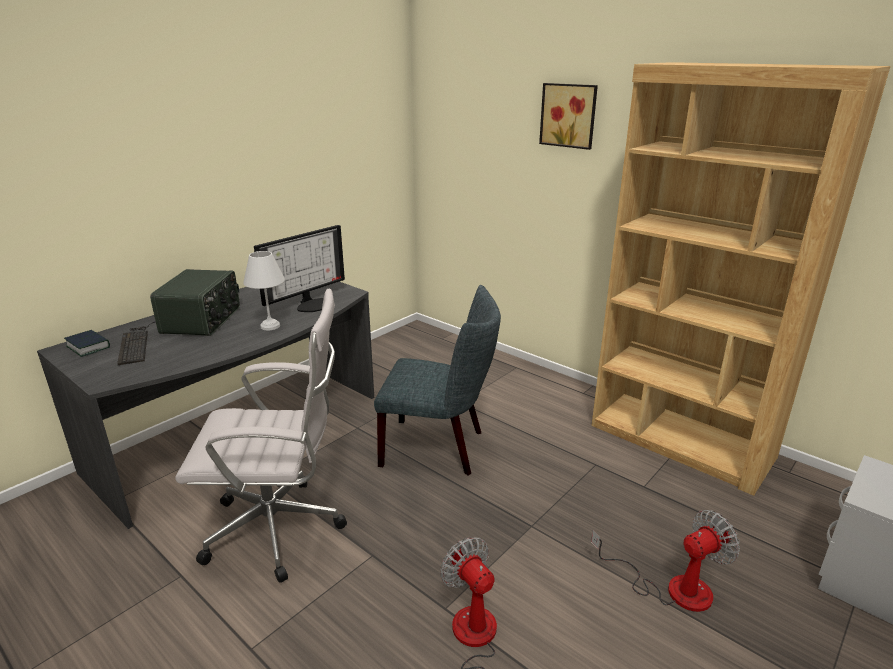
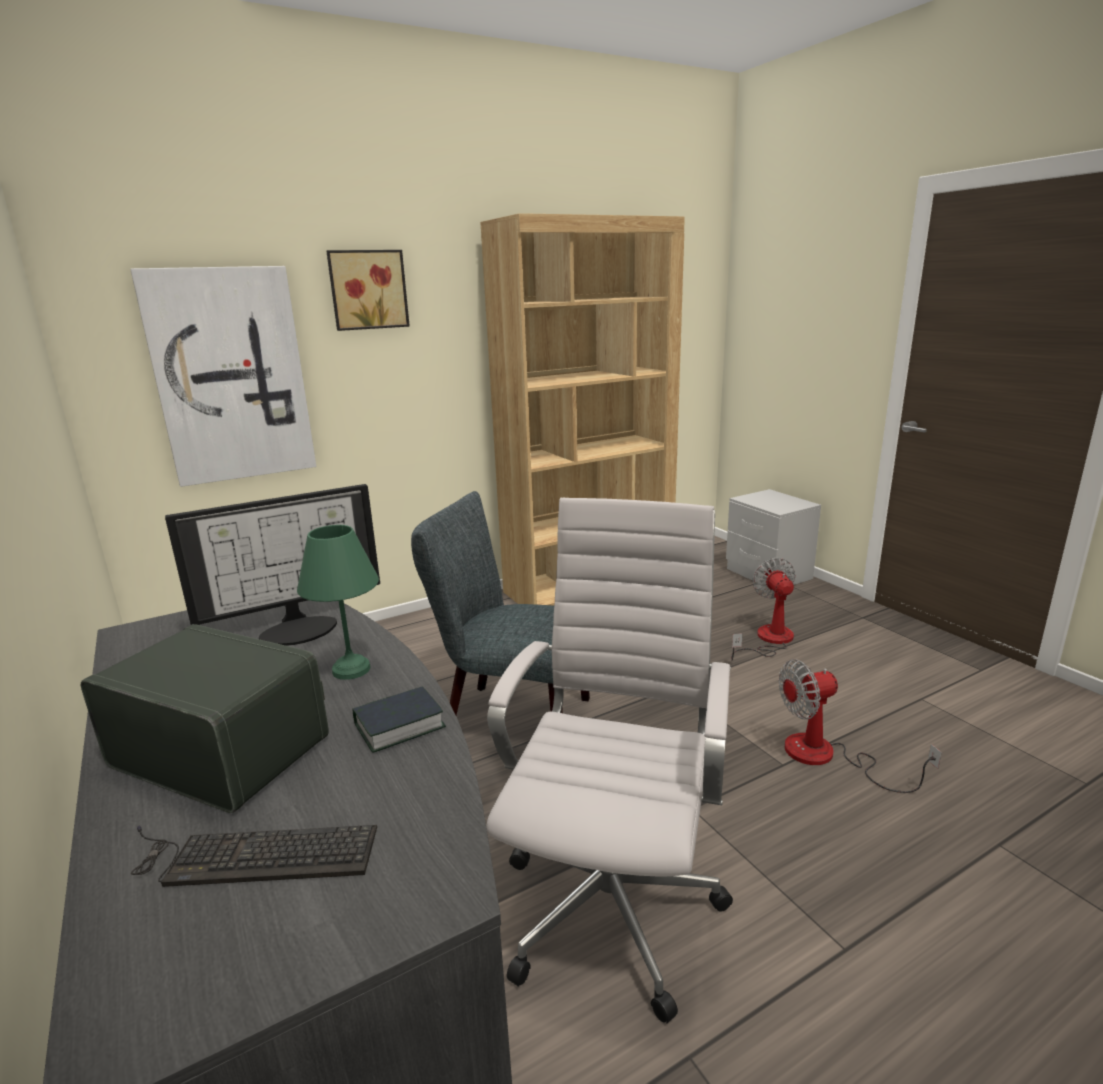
camera: 70 degrees left, 5 degrees down
book [64,330,110,357] -> book moved to [353,686,446,753]
white table lamp [243,251,285,330] -> green table lamp [297,525,379,680]
monitor [254,225,345,312] -> monitor turned 90 degrees clockwise [165,484,380,646]
grey chair [374,285,501,476] -> grey chair turned 105 degrees counterclockwise [411,491,590,715]
none -> picture [130,266,316,487]

